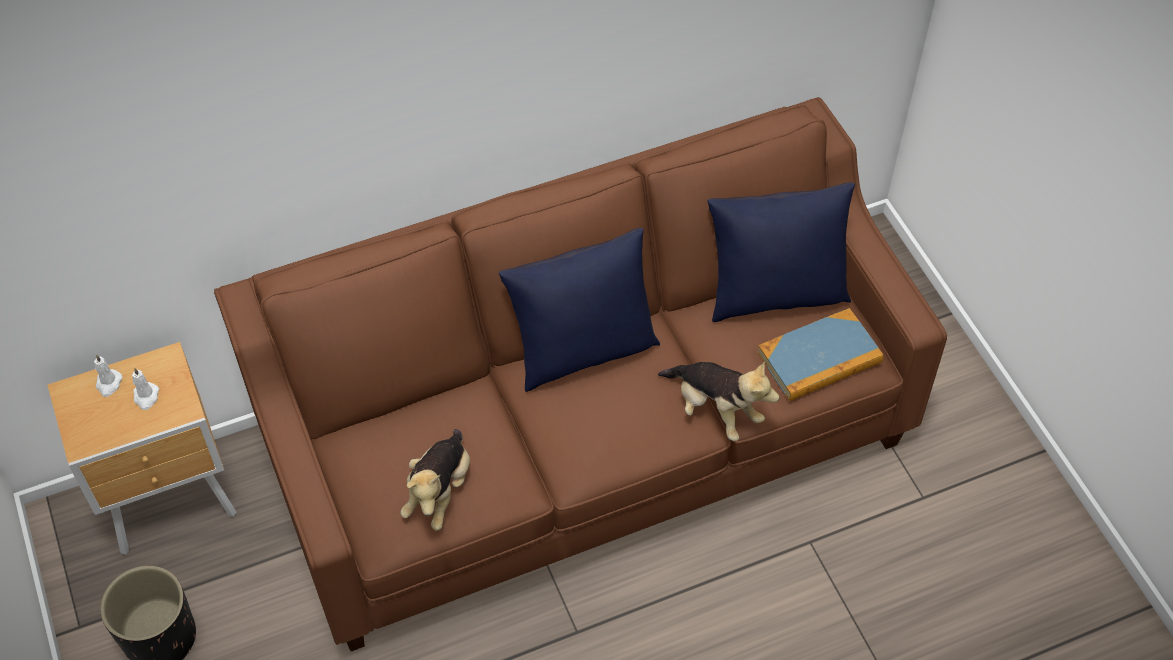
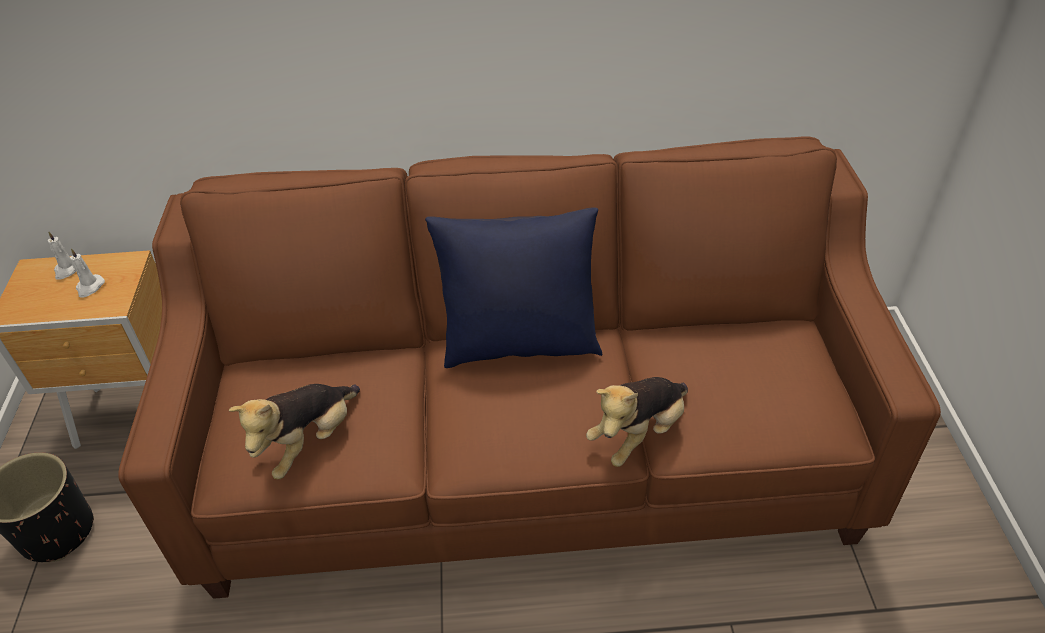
camera: 20 degrees right, 10 degrees down
plush toy [658,362,780,441] -> plush toy turned 75 degrees clockwise [586,377,688,467]
blue pillow [707,182,855,322] -> none
book [757,308,884,401] -> none

